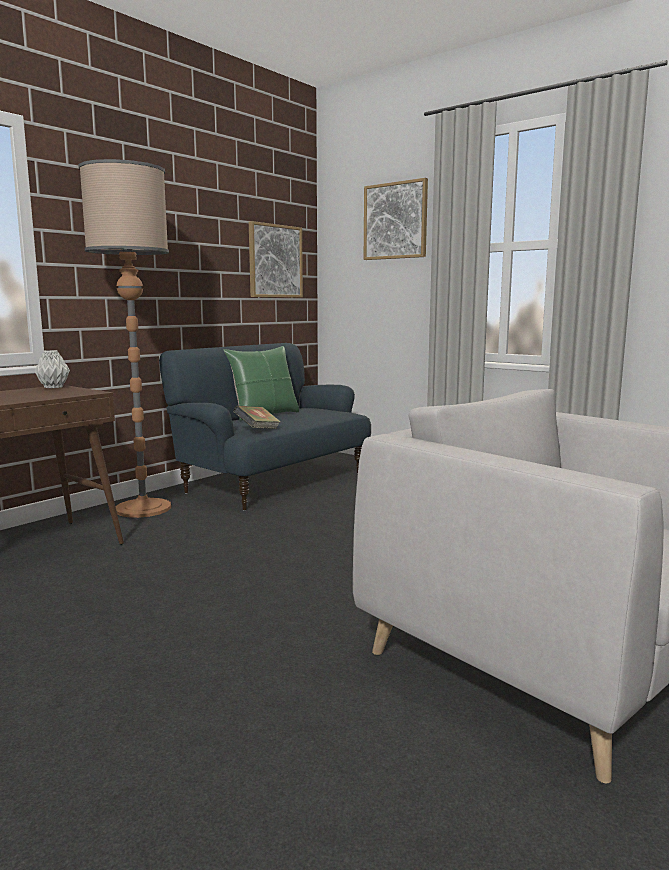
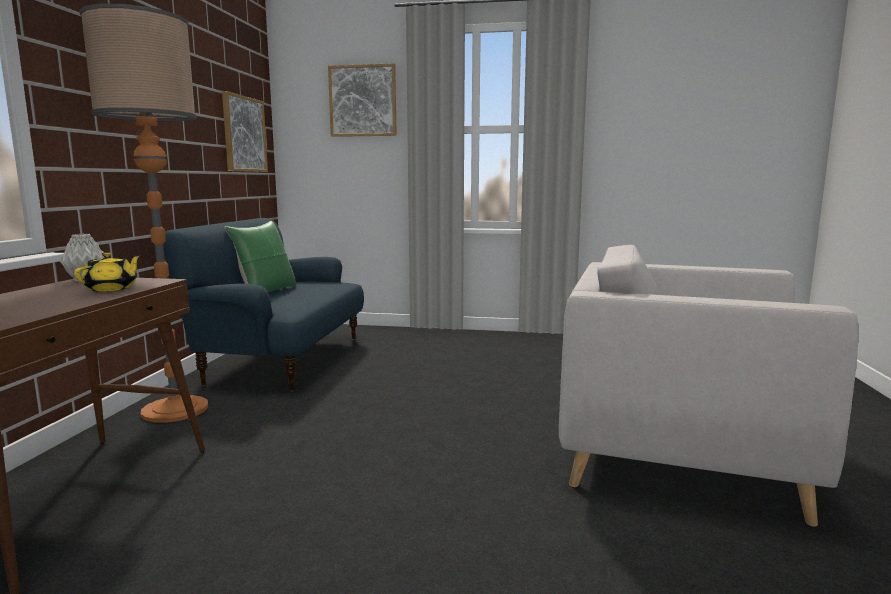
camera: 30 degrees left, 0 degrees up
book [233,405,281,429] -> none
none -> yellow teapot [74,252,140,292]

